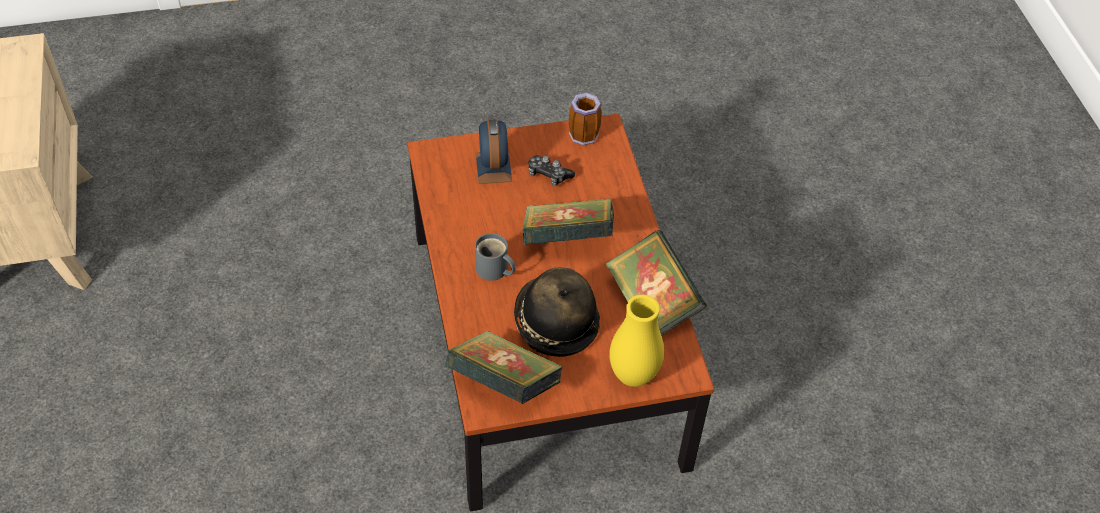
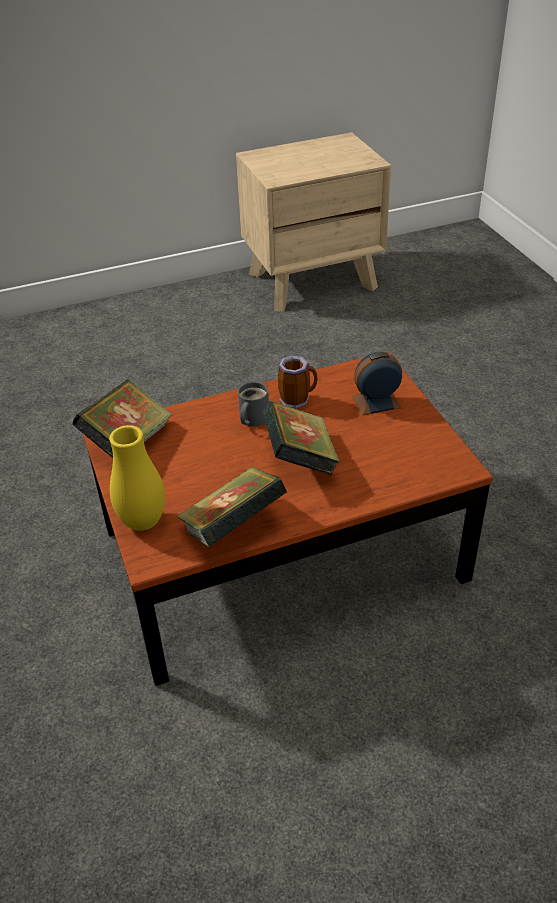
camera: 85 degrees right, 10 degrees down
hat [514,268,600,357] -> none
game controller [528,155,575,186] -> none
mug [569,92,602,146] -> mug moved to [278,355,318,409]

